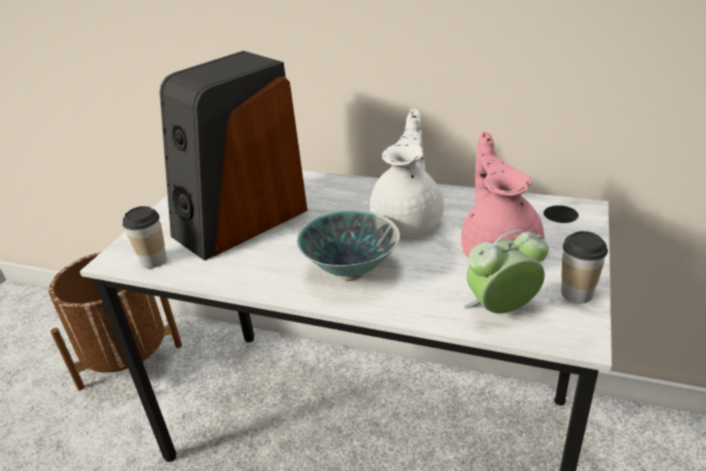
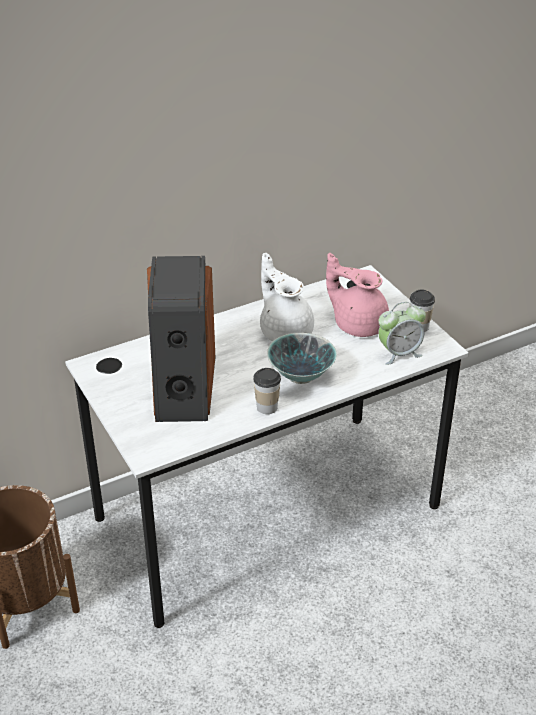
camera: 50 degrees left, 5 degrees up
cup [123,206,167,268] -> cup moved to [253,368,281,414]
alarm clock [464,229,549,313] -> alarm clock turned 135 degrees counterclockwise [378,302,426,365]

